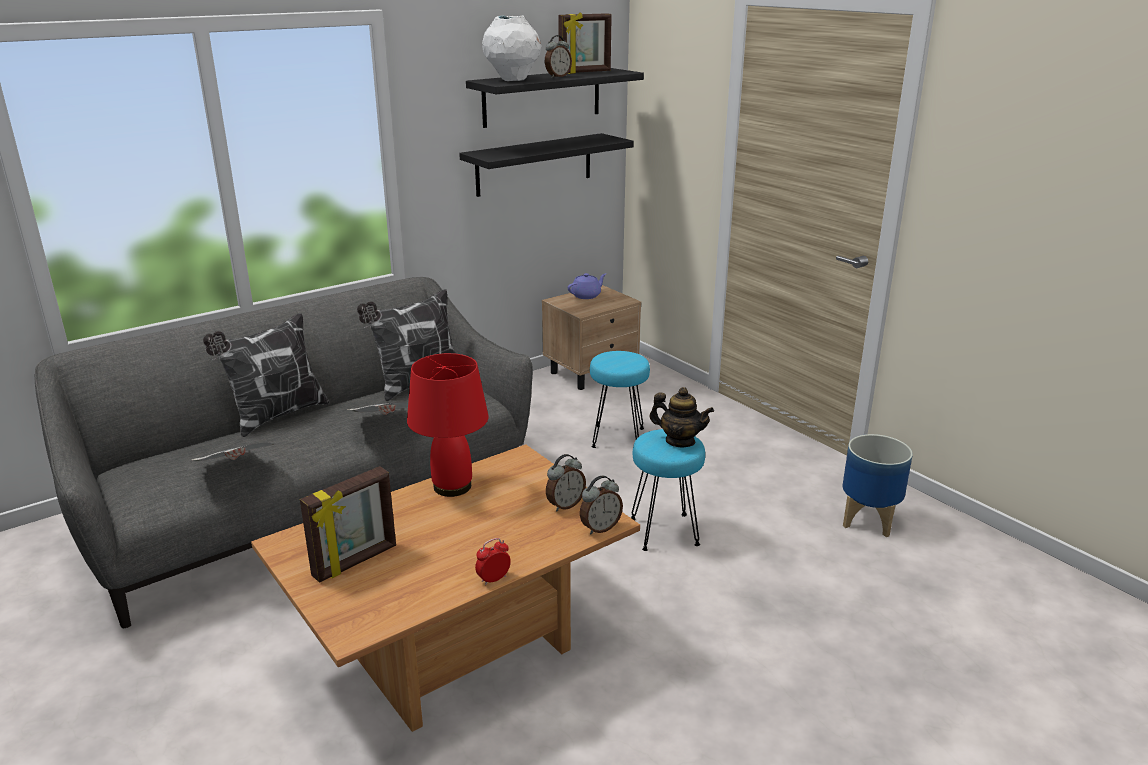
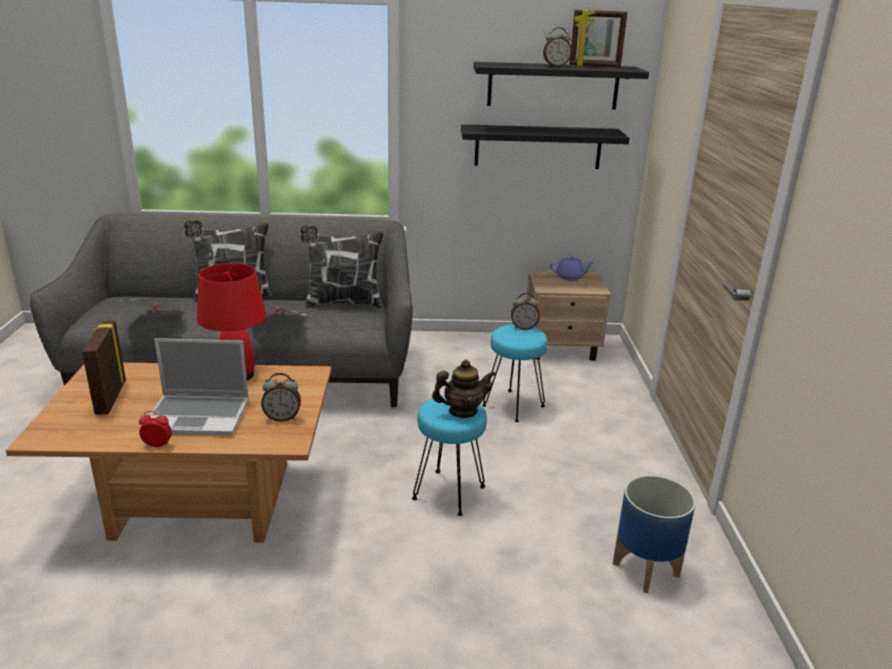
camera: 35 degrees right, 0 degrees up
picture frame [300,466,396,583] -> picture frame turned 90 degrees clockwise [82,321,126,415]
white vase [482,15,541,81] -> none
alarm clock [580,476,623,534] -> alarm clock moved to [511,293,540,330]
teapot [649,387,714,447] -> teapot turned 75 degrees counterclockwise [432,360,496,418]
none -> laptop [149,338,249,436]

